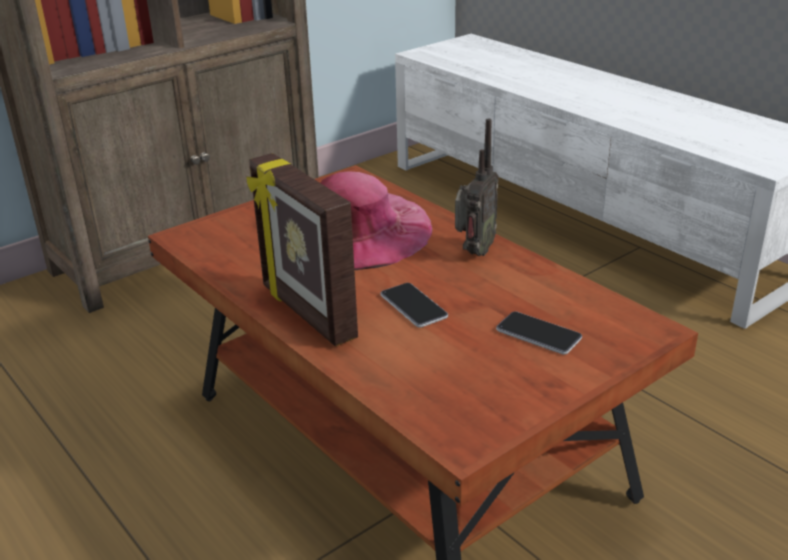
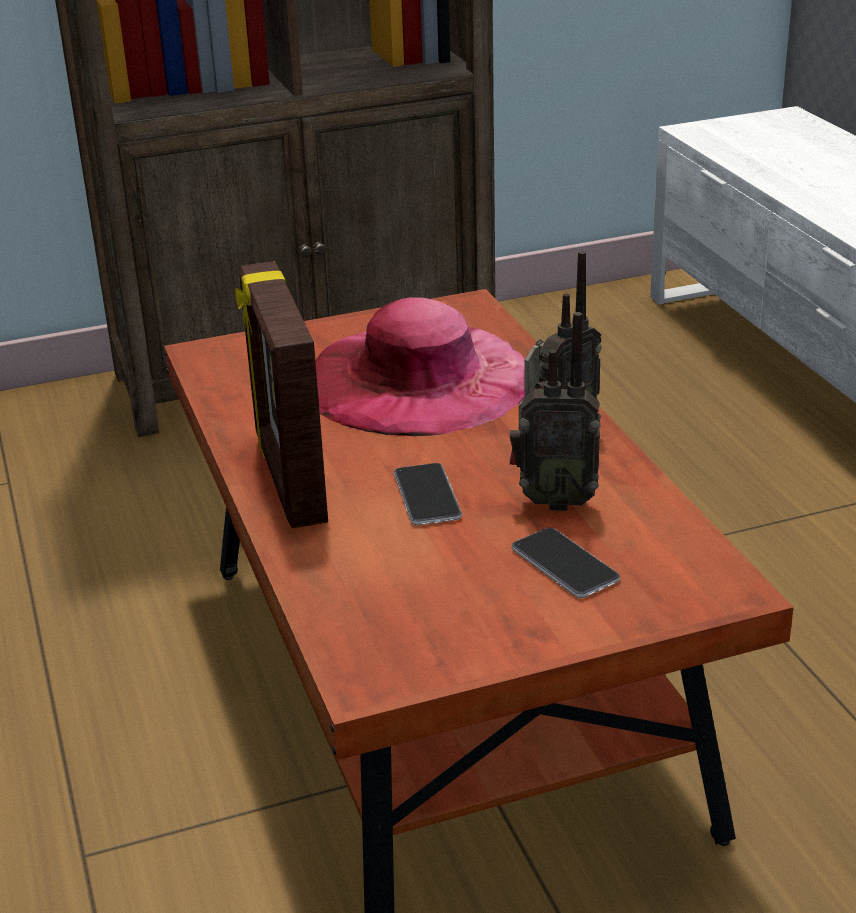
camera: 20 degrees right, 0 degrees up
none -> radio [509,312,601,511]

